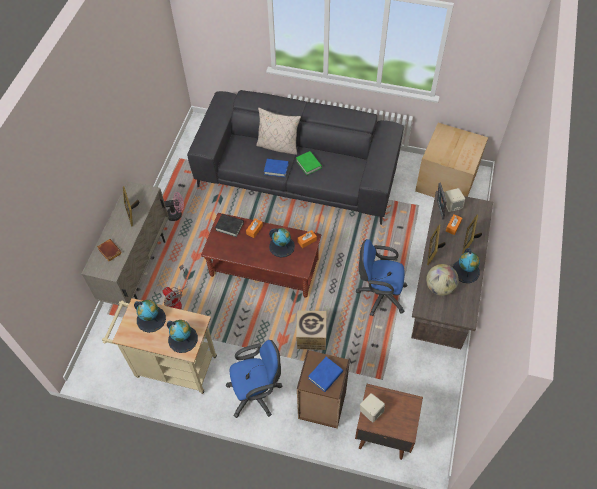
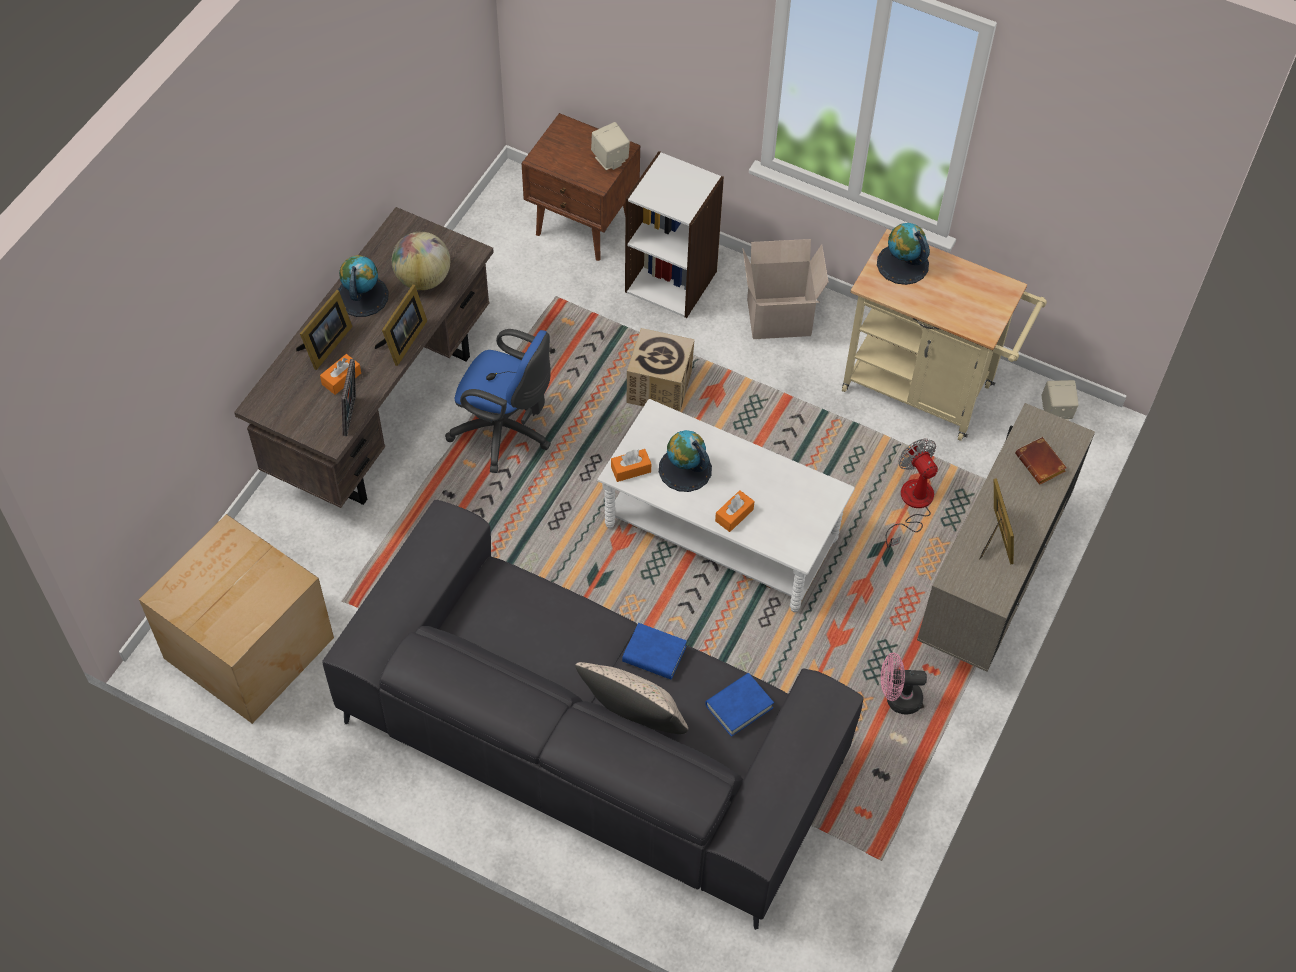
camera: 170 degrees left, 0 degrees up
globe [134,300,166,333] -> none
brown coffee table [201,213,321,298] -> white coffee table [597,399,855,612]
black book [215,214,244,237] -> none
blue office chair [226,340,282,418] -> cardboard box [743,239,828,339]
green book [296,151,322,175] -> none
brown bookcase [297,350,350,429] -> white bookcase [625,151,724,318]
blue book [308,357,343,392] -> blue book moved to [705,673,774,737]
beige speaker [445,188,465,212] -> beige speaker moved to [1041,380,1079,420]

